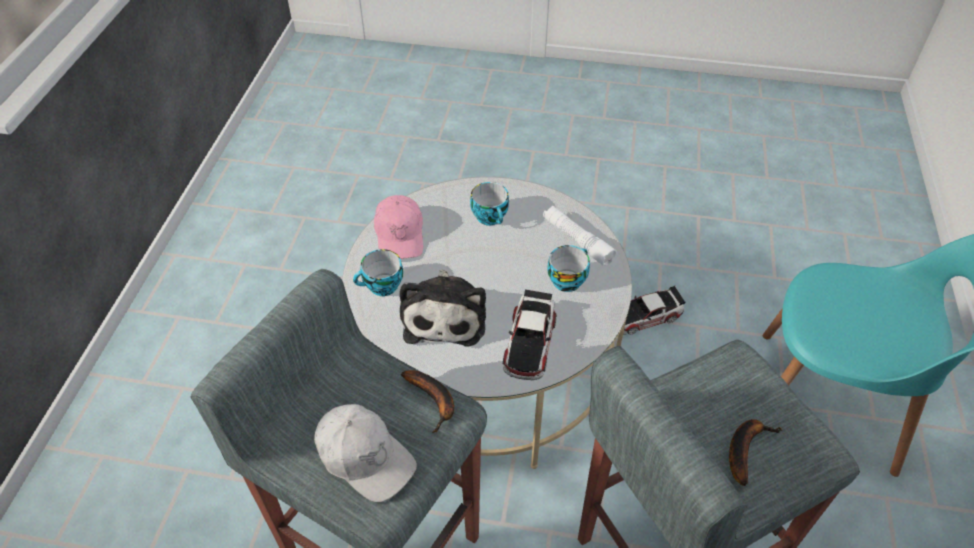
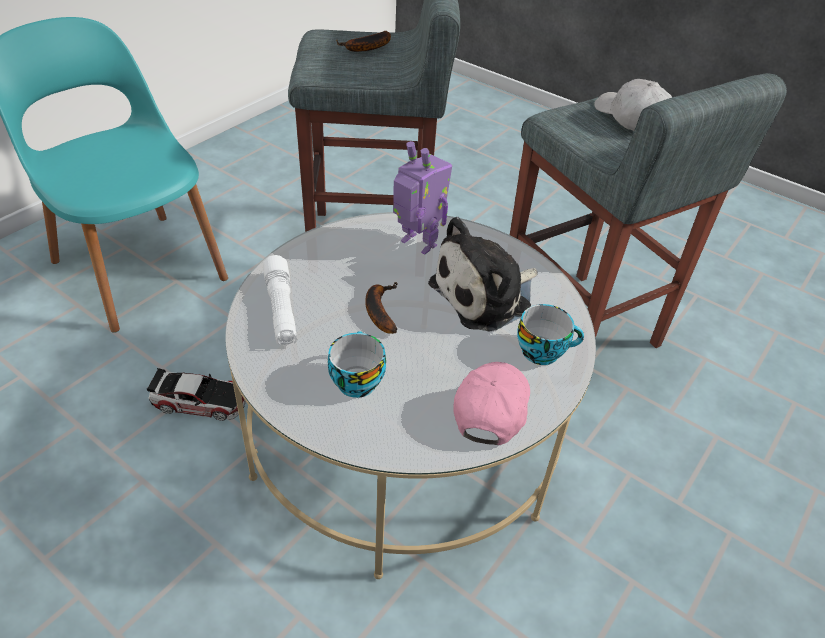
camera: 155 degrees left, 5 degrees down
plush toy [399,269,486,347] -> plush toy turned 150 degrees counterclockwise [428,217,538,332]
banana [401,370,454,433] -> banana moved to [365,282,397,334]
toy car [503,289,557,380] -> toy robot [393,141,452,255]
cup [547,245,590,292] -> none

